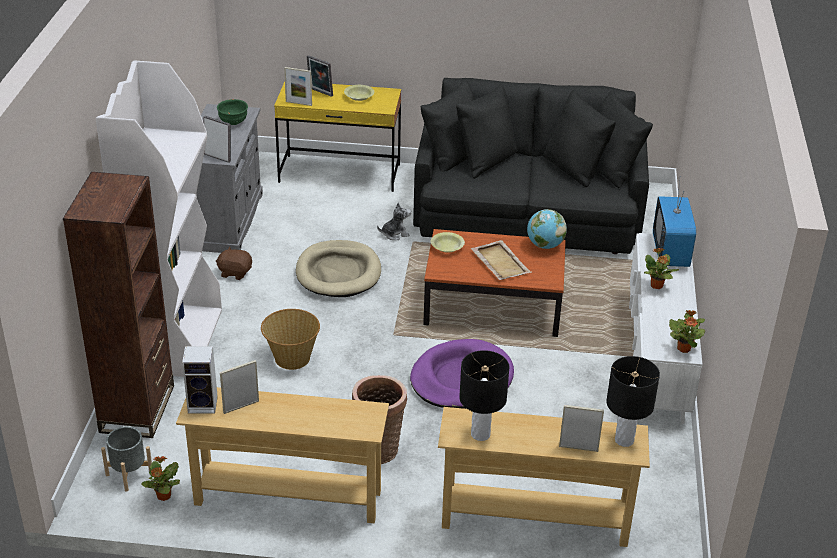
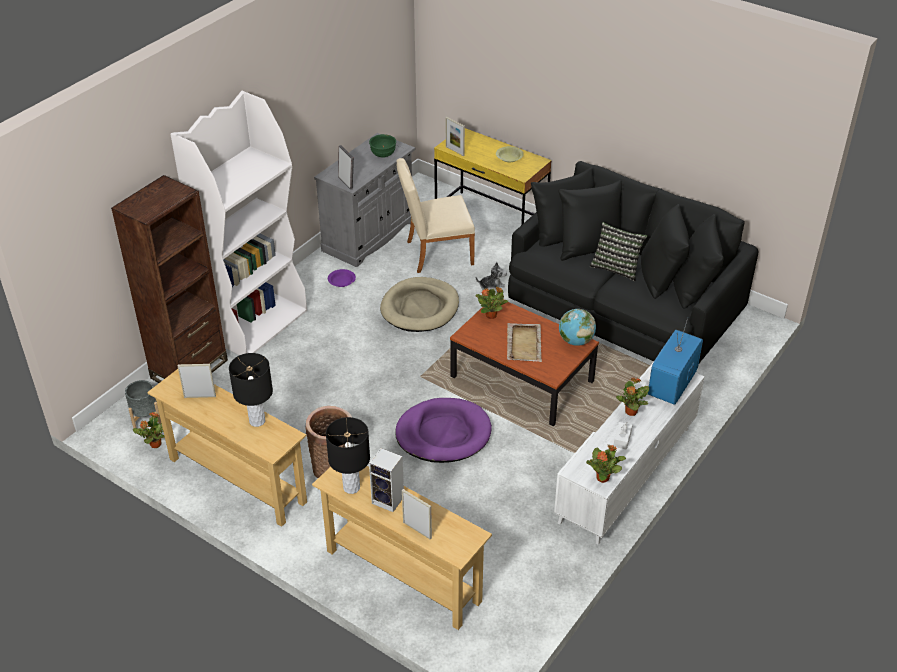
camera: 30 degrees right, 5 degrees up
speaker [182,346,218,413] -> speaker moved to [369,448,404,512]
brown plush toy [216,247,252,280] -> purple bowl [328,269,356,287]
basket [261,309,320,370] -> none
picture frame [307,55,333,97] -> none
yellow bowl [431,232,465,253] -> potted plant [475,286,508,319]
black table lamp [607,356,660,447] -> black table lamp moved to [229,353,273,427]
none -> beige chair [396,158,475,273]
none -> pillow [590,222,648,281]
none -> white tissue box [614,422,632,450]

